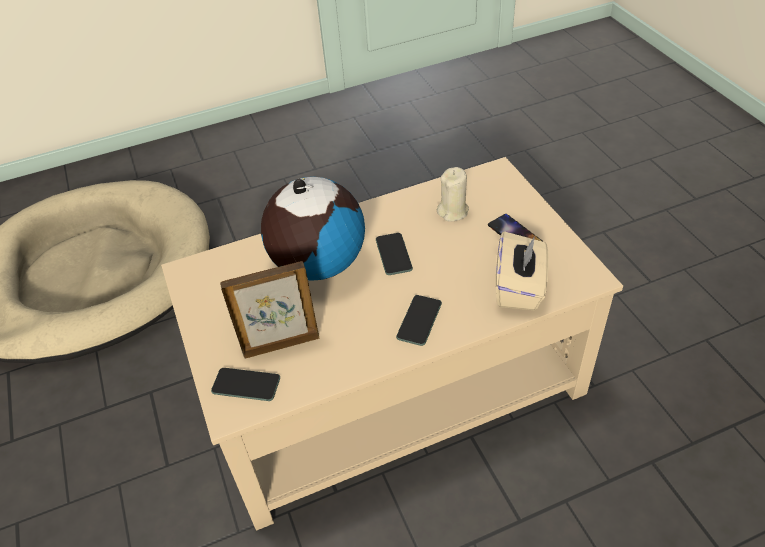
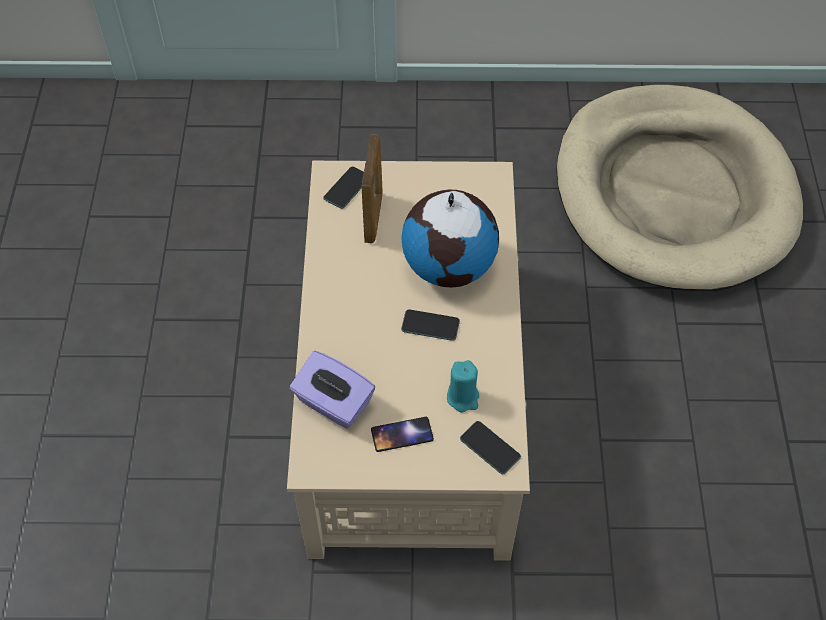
camera: 110 degrees right, 10 degrees up
phone [396,295,442,346] -> phone moved to [460,421,521,474]
beige candle [437,167,469,222] -> turquoise candle [447,360,479,413]
beige tissue box [496,231,549,310] -> purple tissue box [290,351,375,429]

